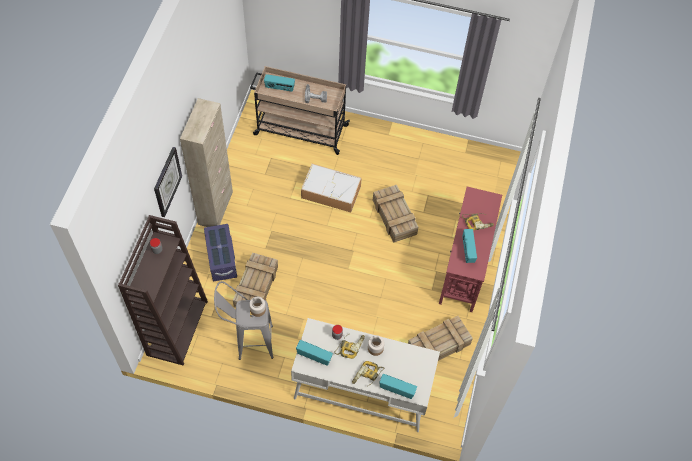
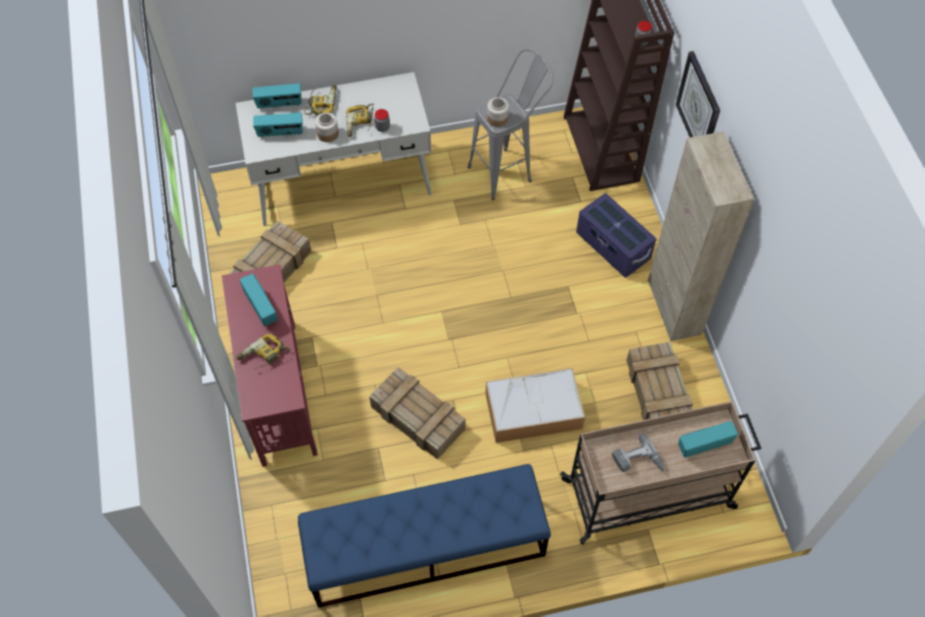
camera: 155 degrees right, 0 degrees up
crate [233,253,278,308] -> crate moved to [626,342,693,420]
radio [296,340,333,366] -> radio moved to [253,113,303,137]
none -> blue bench [298,464,551,608]

